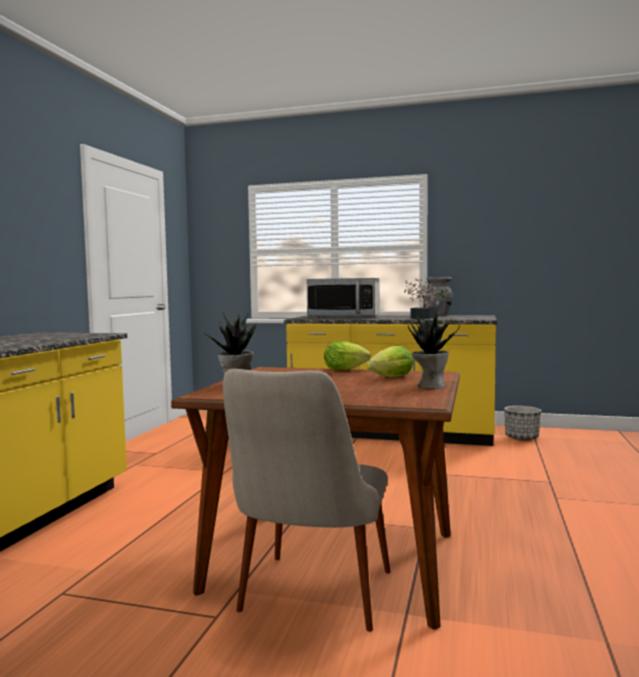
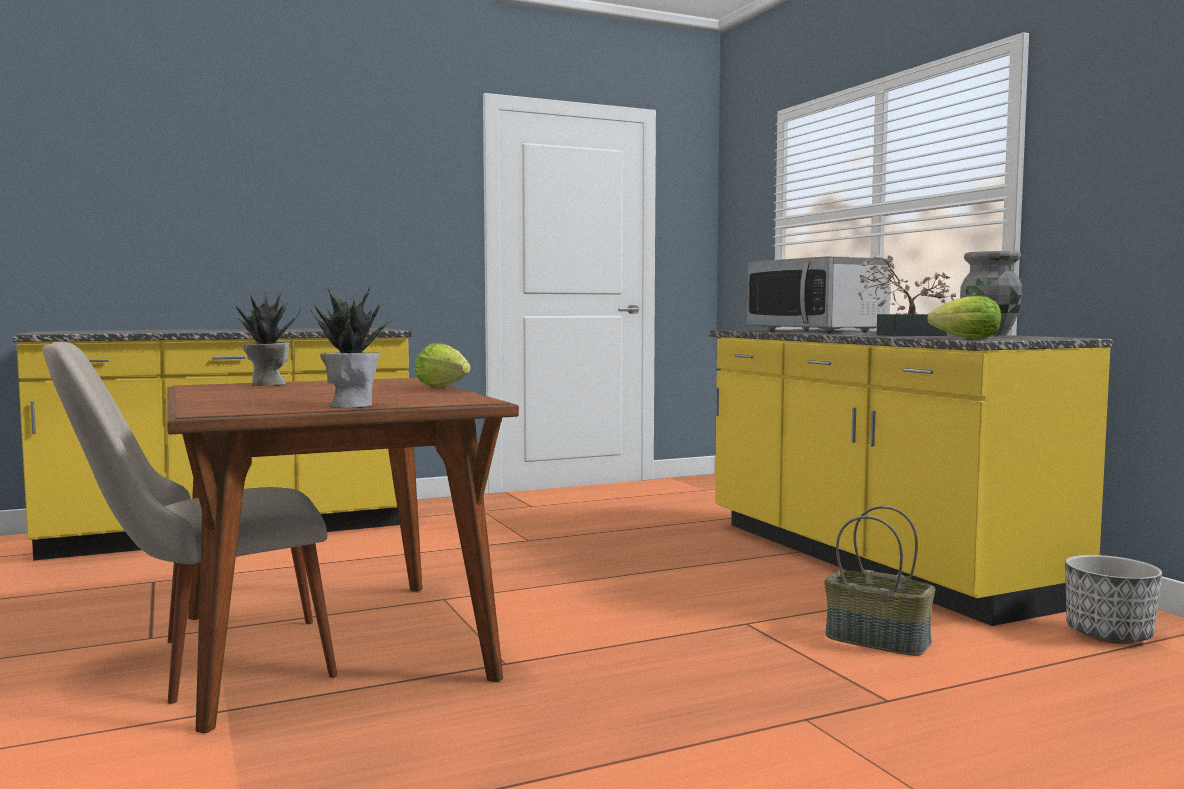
camera: 50 degrees right, 0 degrees up
lettuce [367,346,413,377] -> lettuce moved to [927,296,1001,339]
none -> basket [824,506,935,656]

